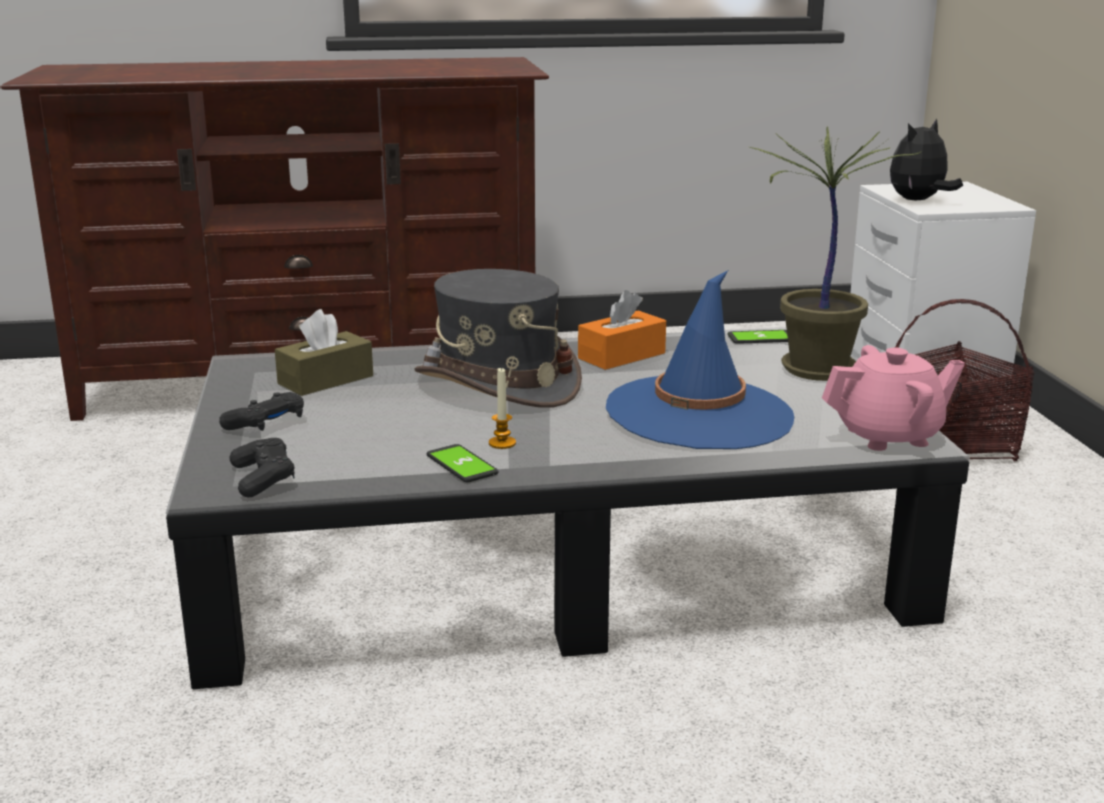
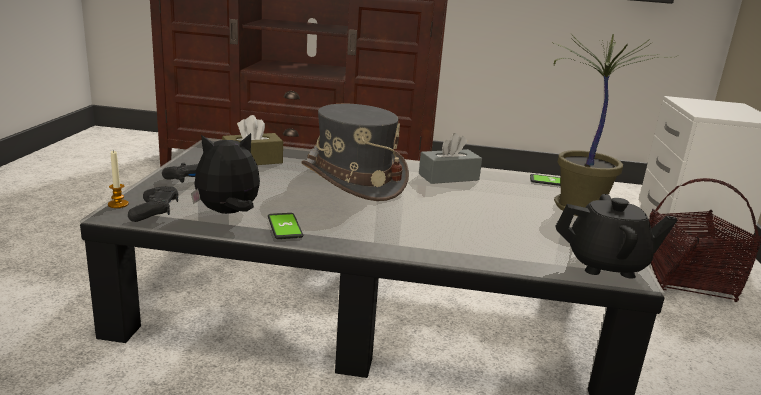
camera: 15 degrees right, 0 degrees up
candle [489,367,516,449] -> candle moved to [108,150,129,208]
orange tissue box [578,290,666,370] -> grey tissue box [419,133,482,184]
blue hat [606,270,794,449] -> none
pink teapot [822,345,965,451] -> black teapot [555,194,678,279]
plush toy [890,118,963,200] -> plush toy moved to [191,133,260,214]

